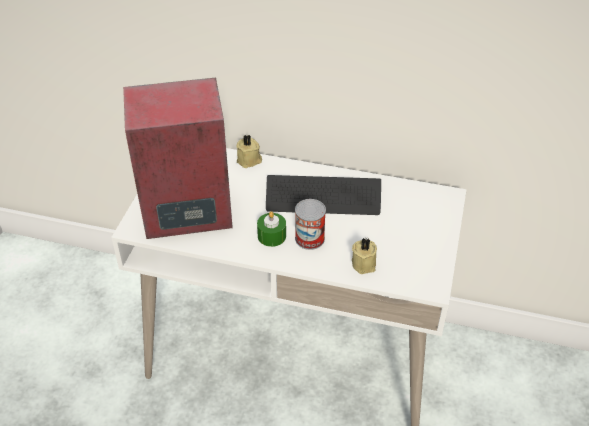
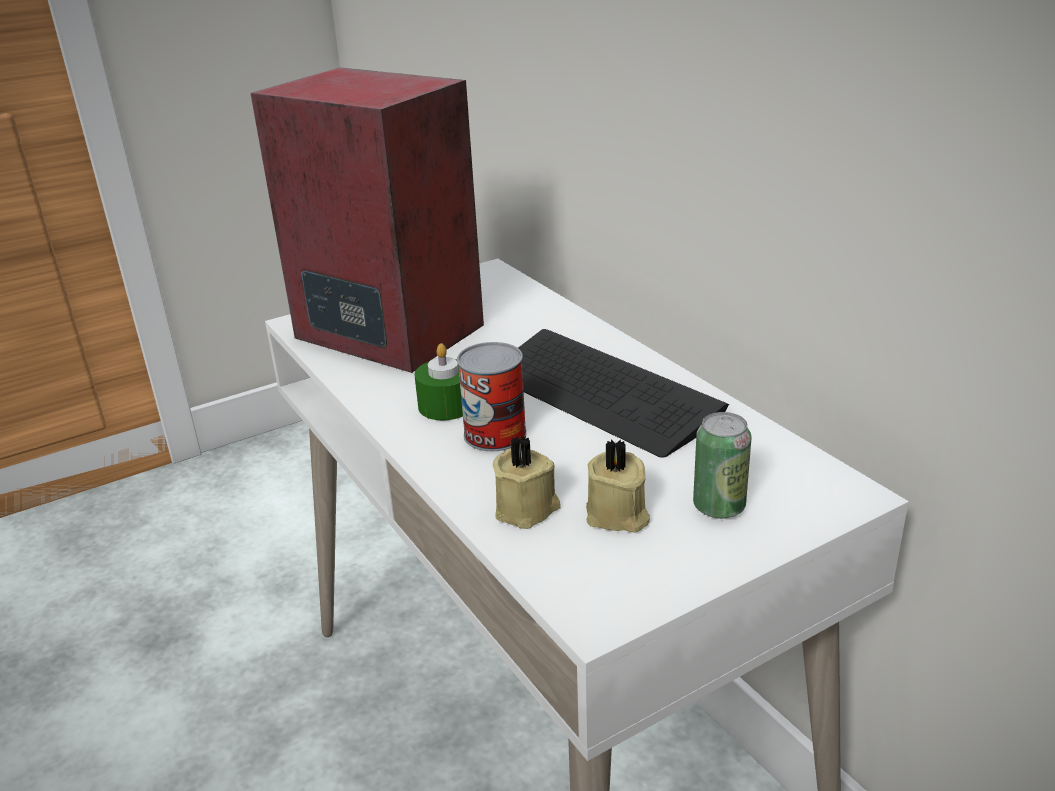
camera: 45 degrees right, 15 degrees down
beige candle [237,134,262,168] -> beige candle moved to [586,439,650,533]
none -> can [693,412,752,519]

